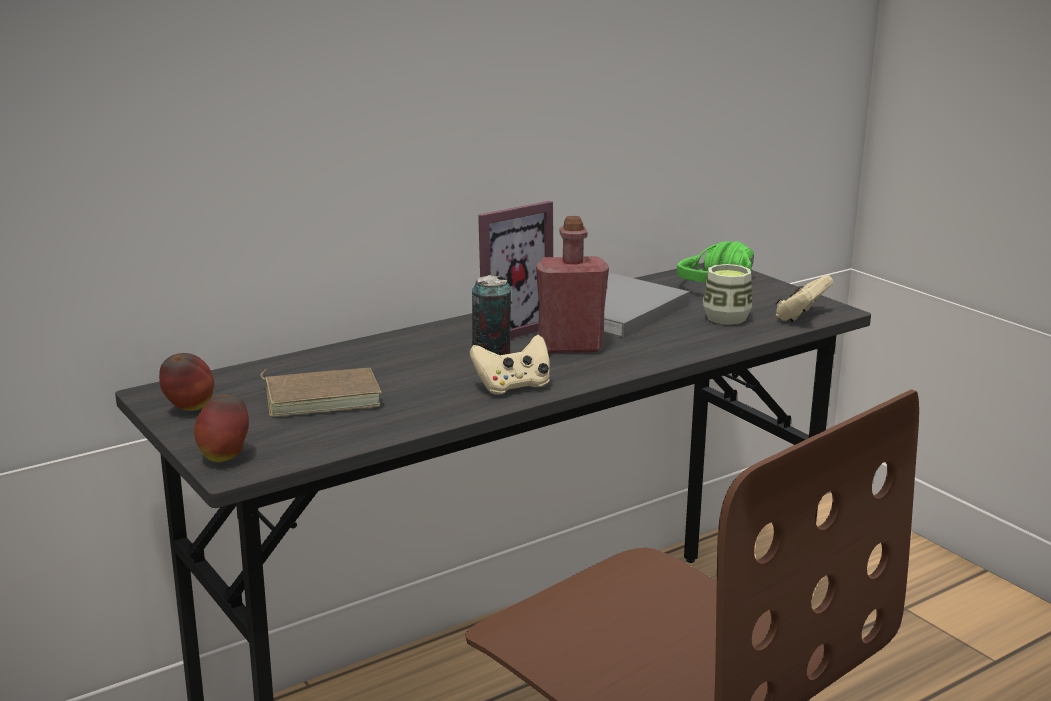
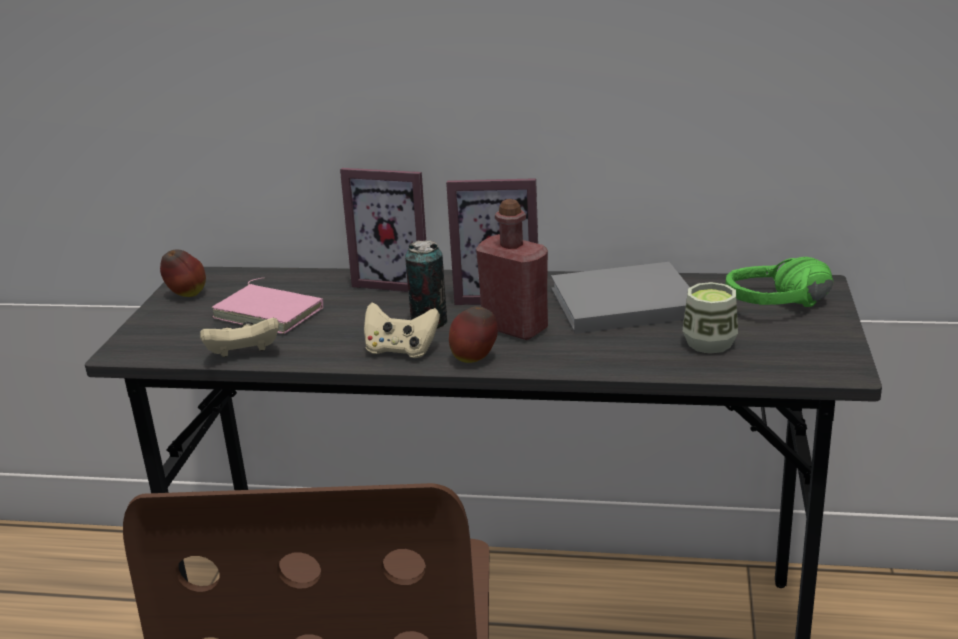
camera: 45 degrees right, 5 degrees up
apple [194,394,249,462] -> apple moved to [449,306,498,363]
brown book [261,368,382,417] -> pink book [212,278,323,334]
beige game controller [775,275,833,322] -> beige game controller moved to [200,318,279,357]
none -> picture frame [340,168,426,292]

